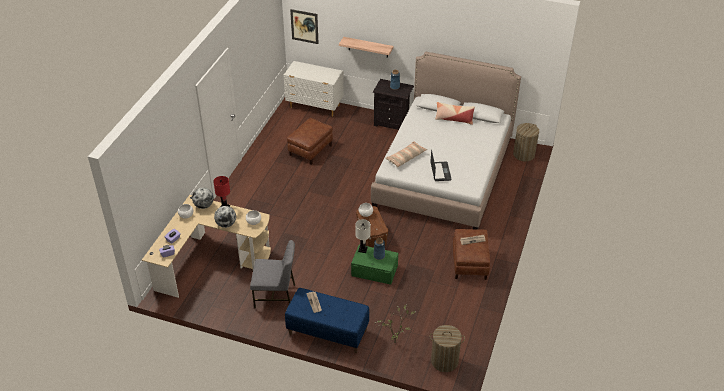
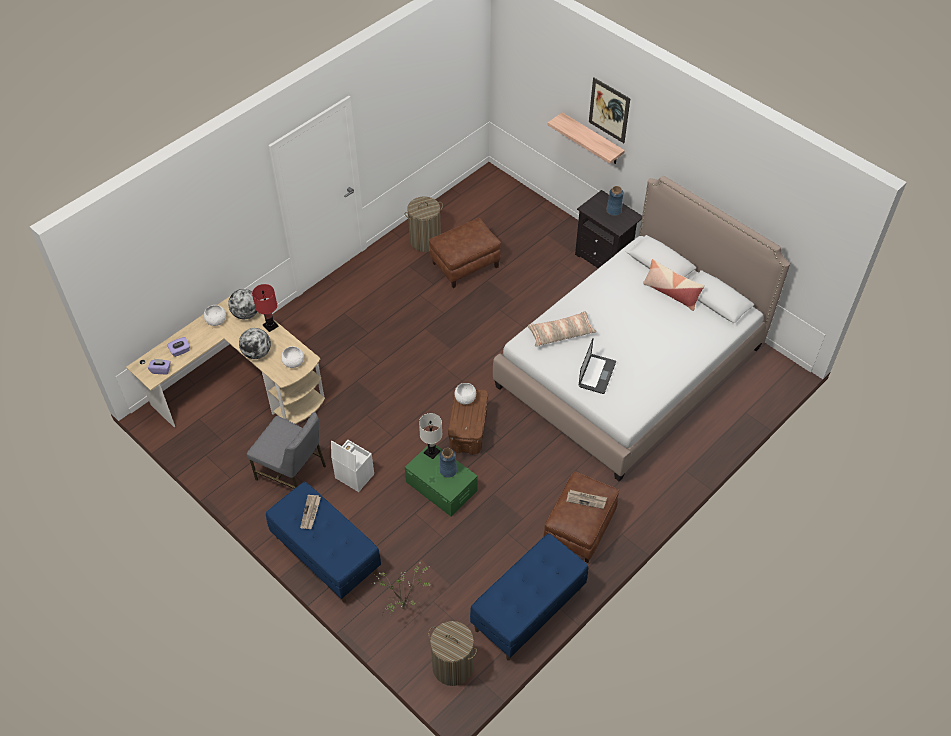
camera: 25 degrees right, 10 degrees up
white dresser [284,61,344,117] -> none
picture [290,9,319,44] -> picture moved to [589,77,630,143]
laundry basket [513,123,539,161] -> laundry basket moved to [404,197,443,252]
none -> white storage box [331,440,374,492]
none -> blue bench [470,533,588,661]

